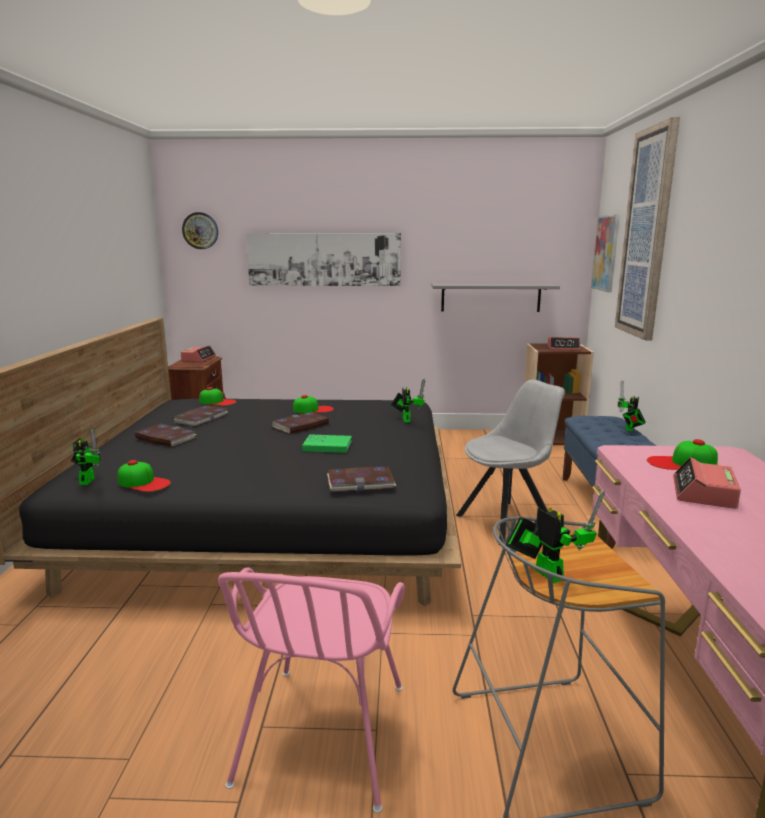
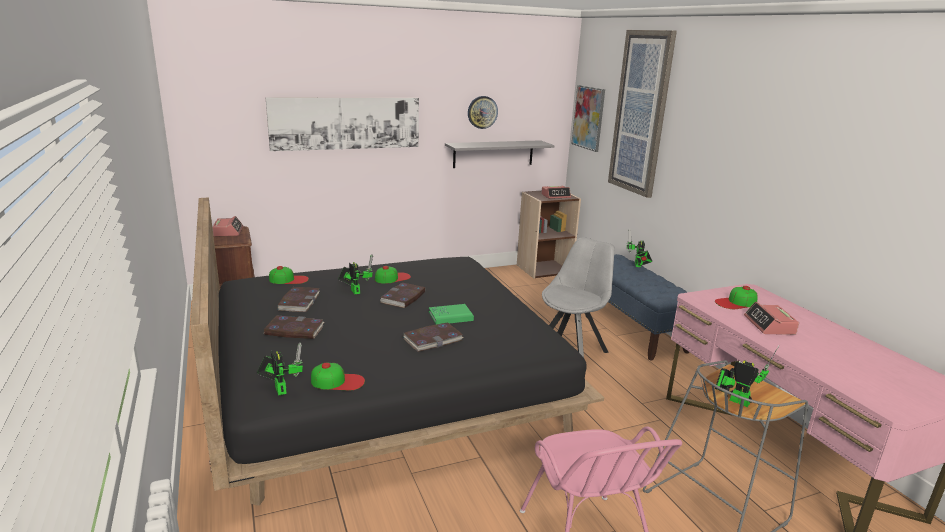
camera: 25 degrees left, 5 degrees up
wall clock [182,212,218,249] -> wall clock moved to [468,96,498,129]
book [327,467,396,492] -> book moved to [403,322,463,352]
toy robot [391,379,425,422] -> toy robot moved to [338,255,373,294]

